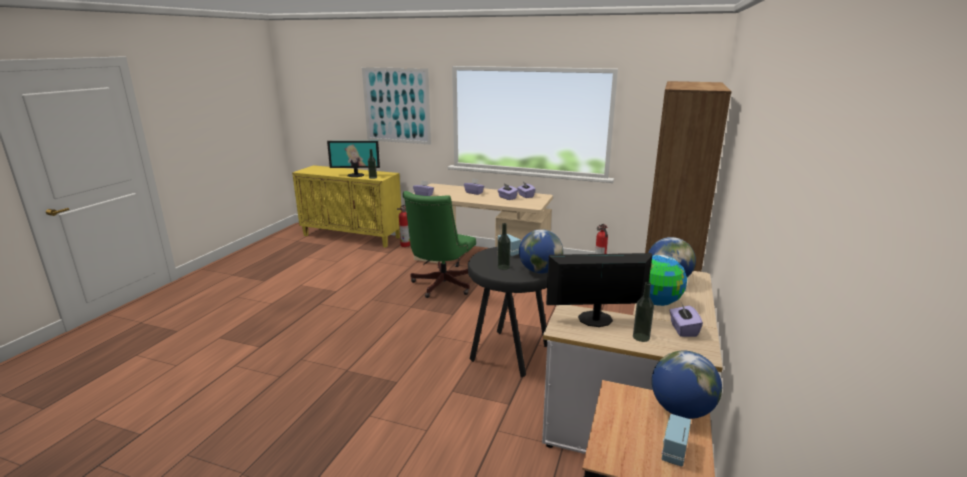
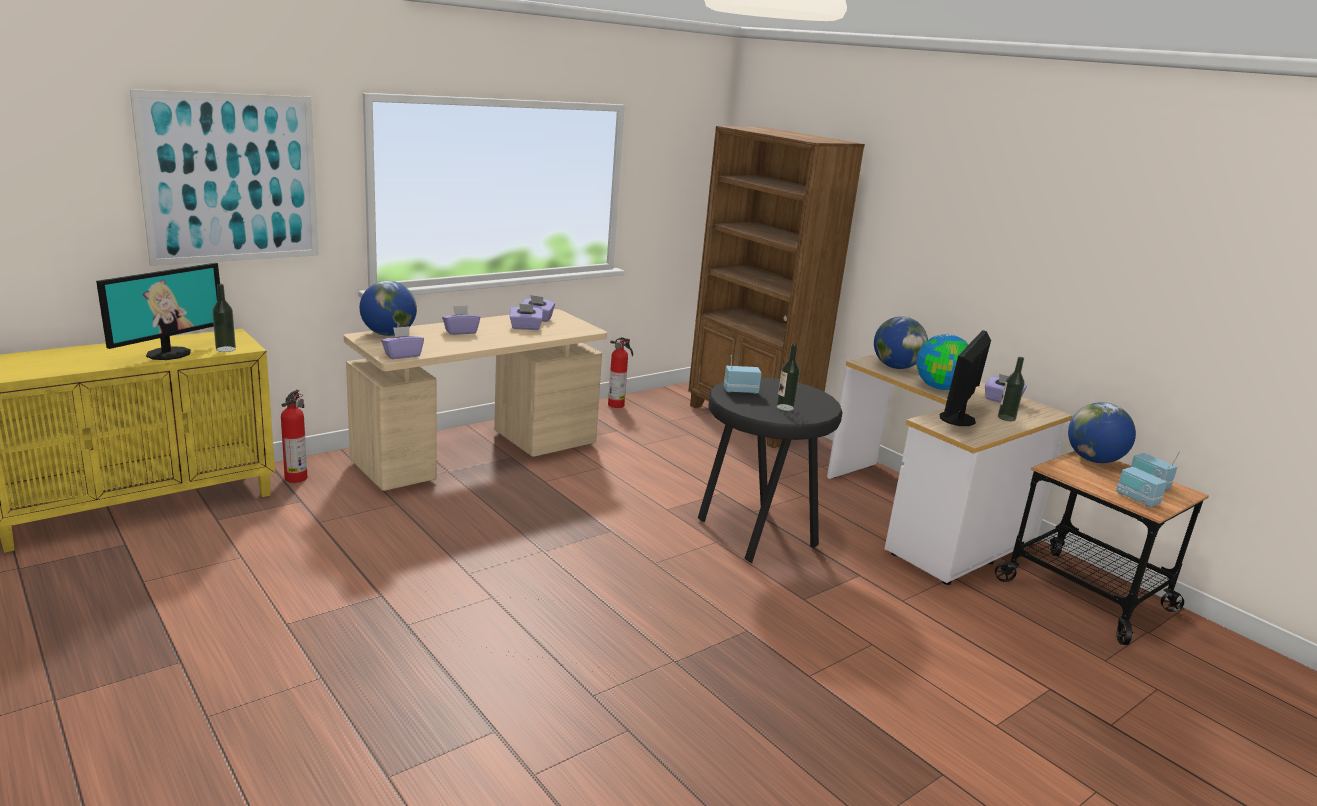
camera: 60 degrees left, 0 degrees up
green office chair [403,191,476,298] -> none
globe [519,229,563,274] -> globe moved to [360,281,417,336]
none -> radio [1116,466,1170,507]

